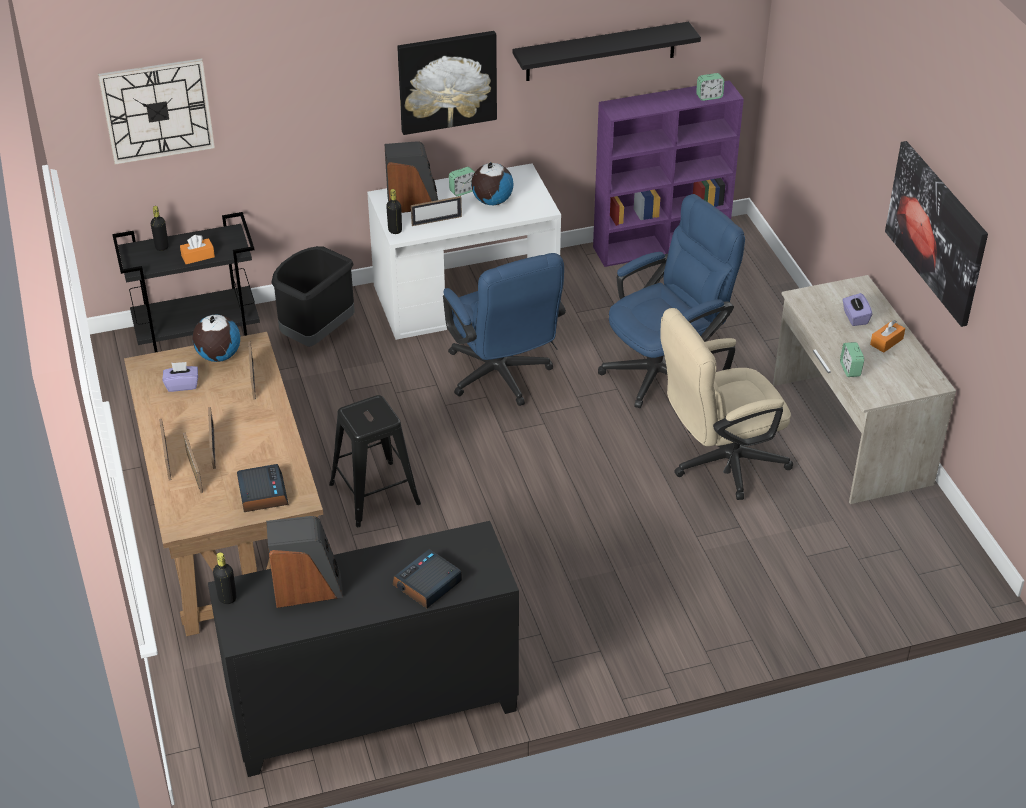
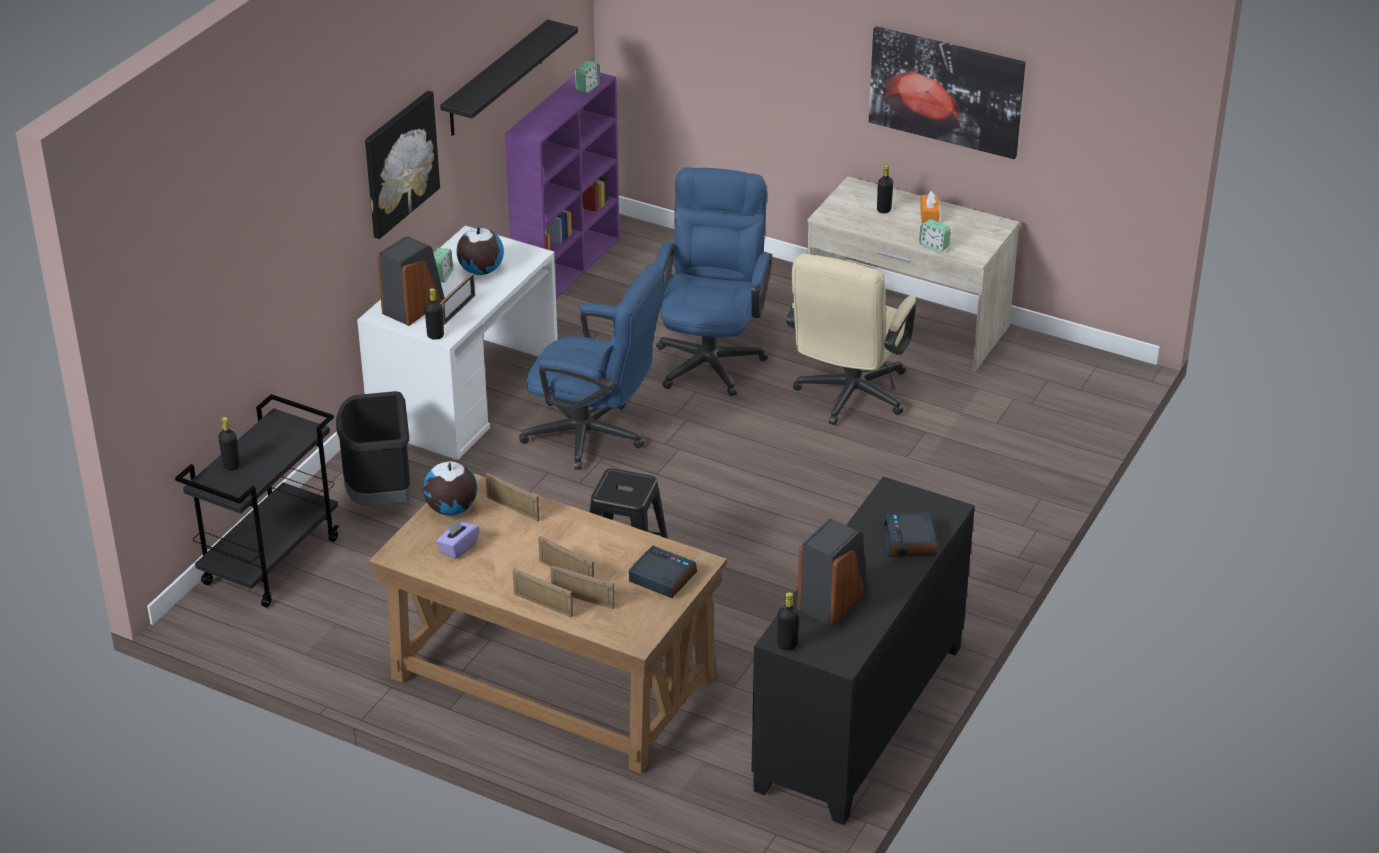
camera: 45 degrees left, 5 degrees down
wall clock [98,58,215,164] -> none
orange tissue box [180,235,215,264] -> none
purple tissue box [842,293,872,326] -> black bottle [877,165,893,213]

